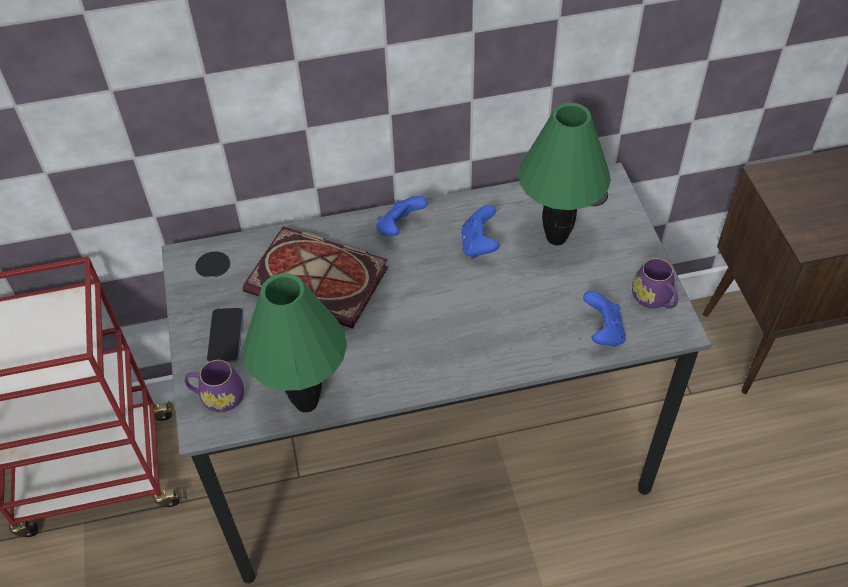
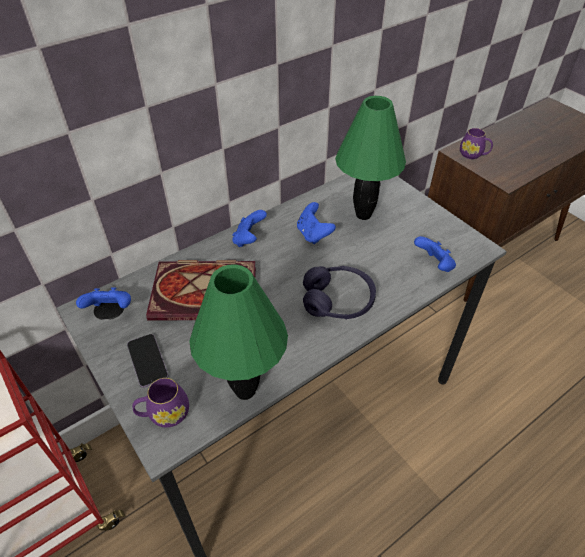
camera: 25 degrees left, 5 degrees down
purple mug [632,258,678,309] -> purple mug moved to [460,128,493,159]
none -> blue game controller [76,287,131,309]
none -> purple headphones [303,266,376,319]

